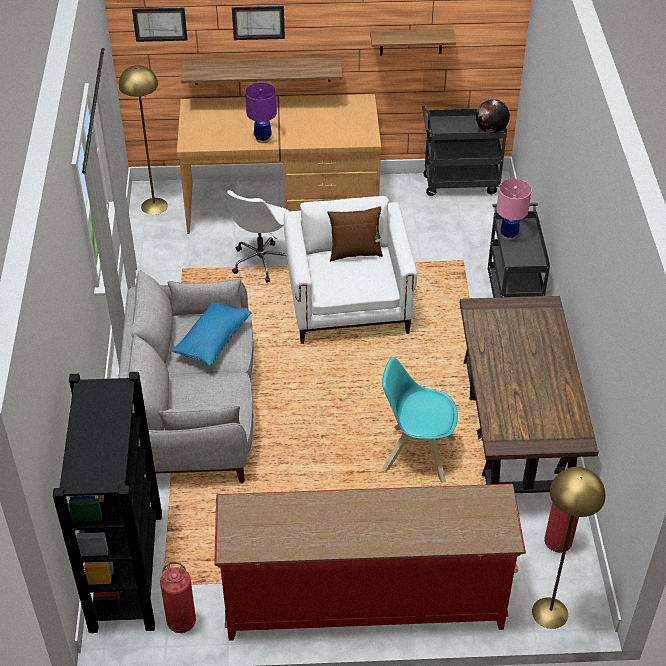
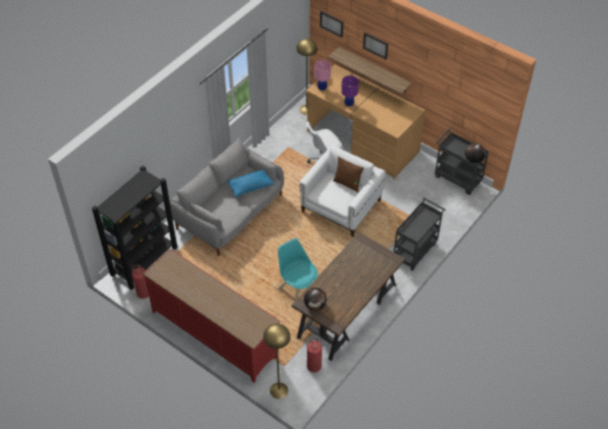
camera: 40 degrees right, 5 degrees up
shelf [370,29,456,55] -> none
pink table lamp [497,179,532,240] -> pink table lamp moved to [314,60,331,91]
none -> globe [304,288,327,311]

